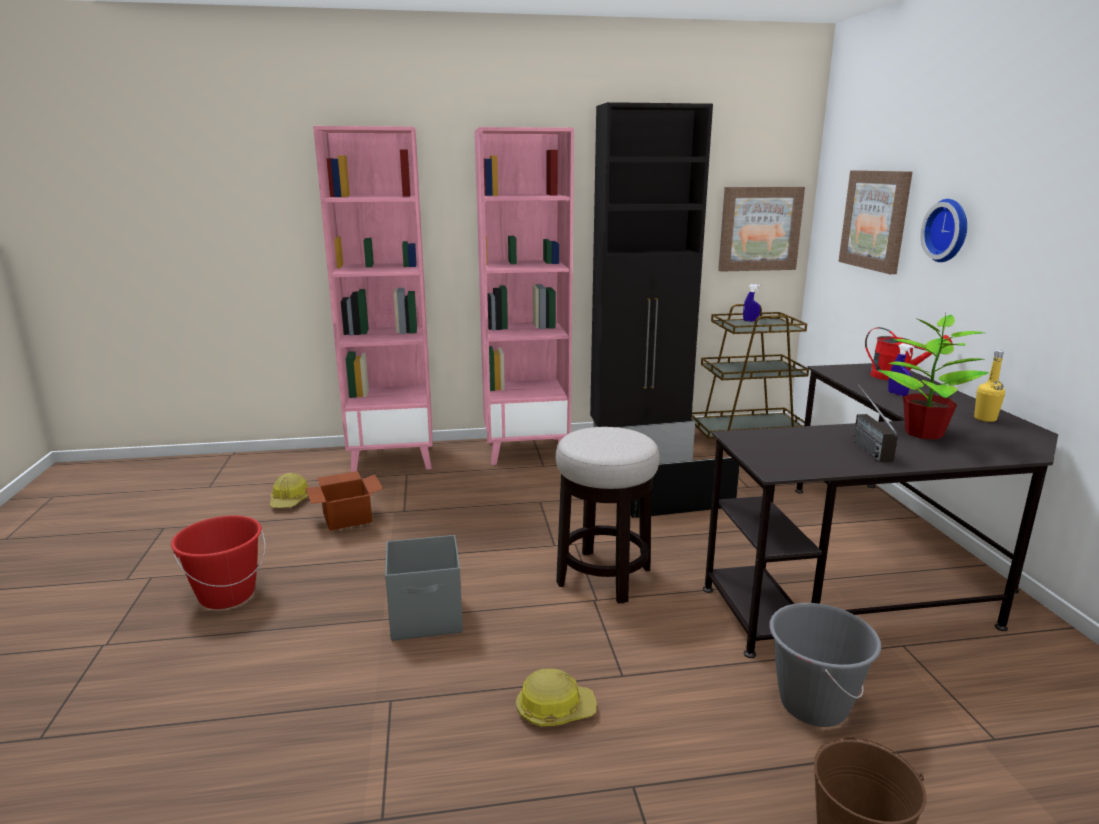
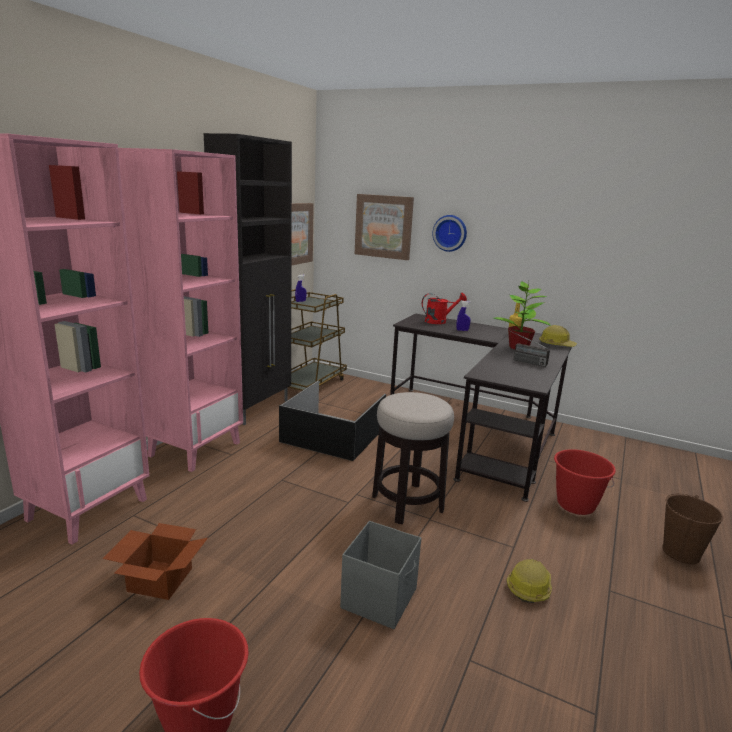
camera: 55 degrees left, 0 degrees up
hard hat [270,473,309,508] -> hard hat moved to [539,325,577,347]
grey bucket [769,603,881,727] -> red bucket [554,449,616,515]

